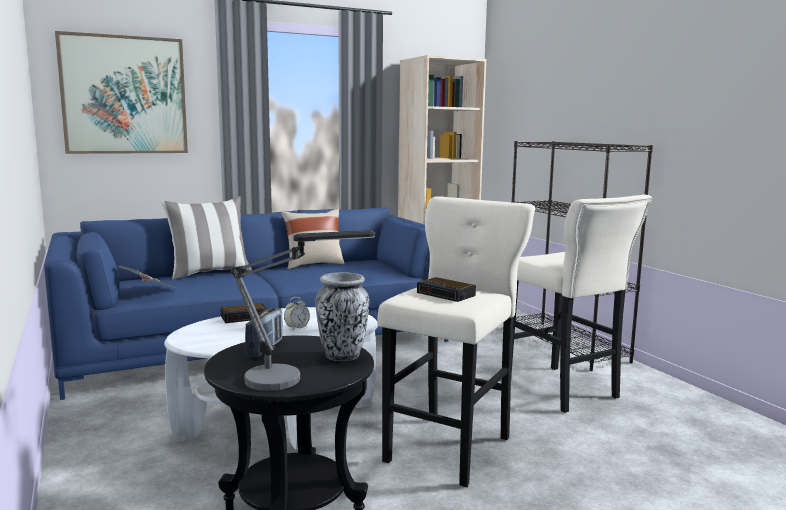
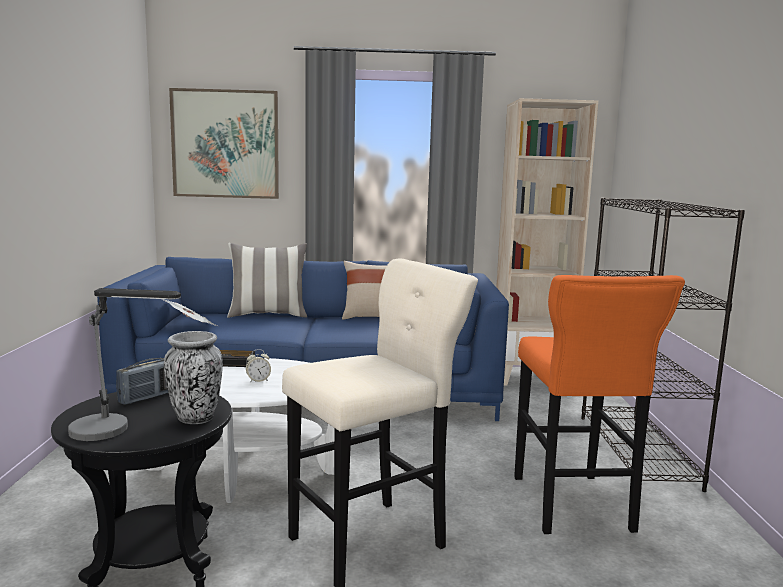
camera: 25 degrees right, 0 degrees up
alarm clock [417,277,476,302] -> none
beige stool [511,195,652,413] -> orange stool [514,275,685,534]

